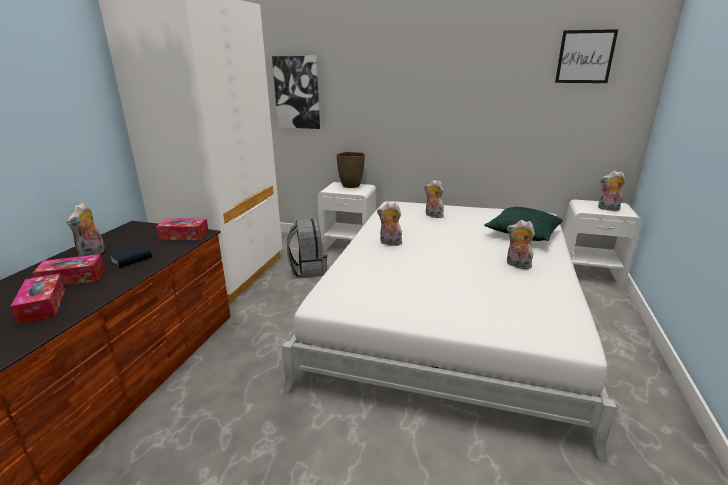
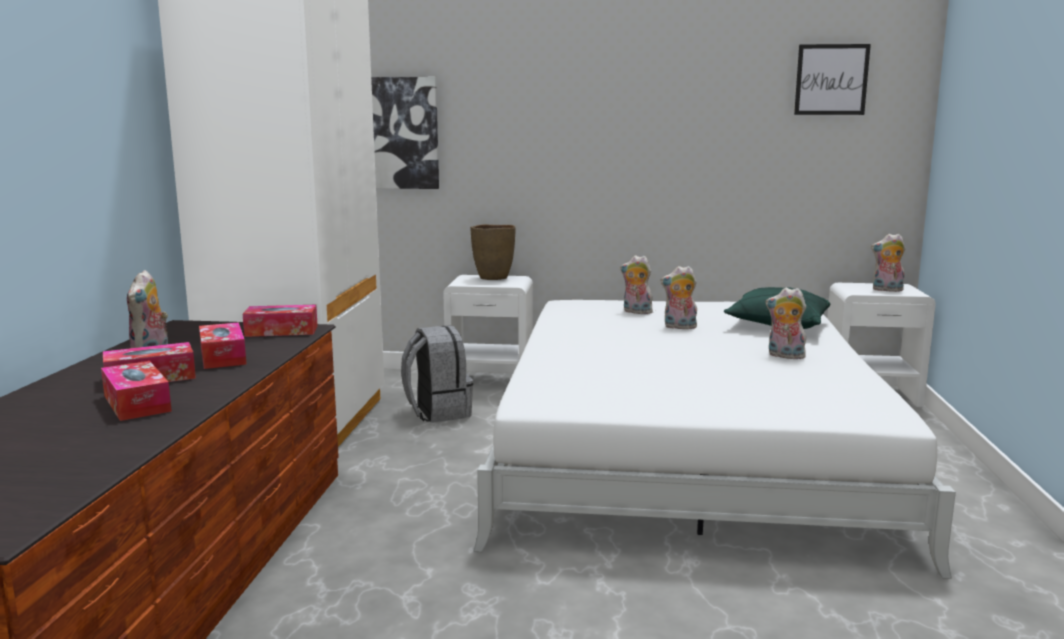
camera: 10 degrees left, 10 degrees down
book [108,244,152,268] -> tissue box [199,322,247,369]
plush toy [377,202,404,246] -> plush toy moved to [661,266,697,329]

